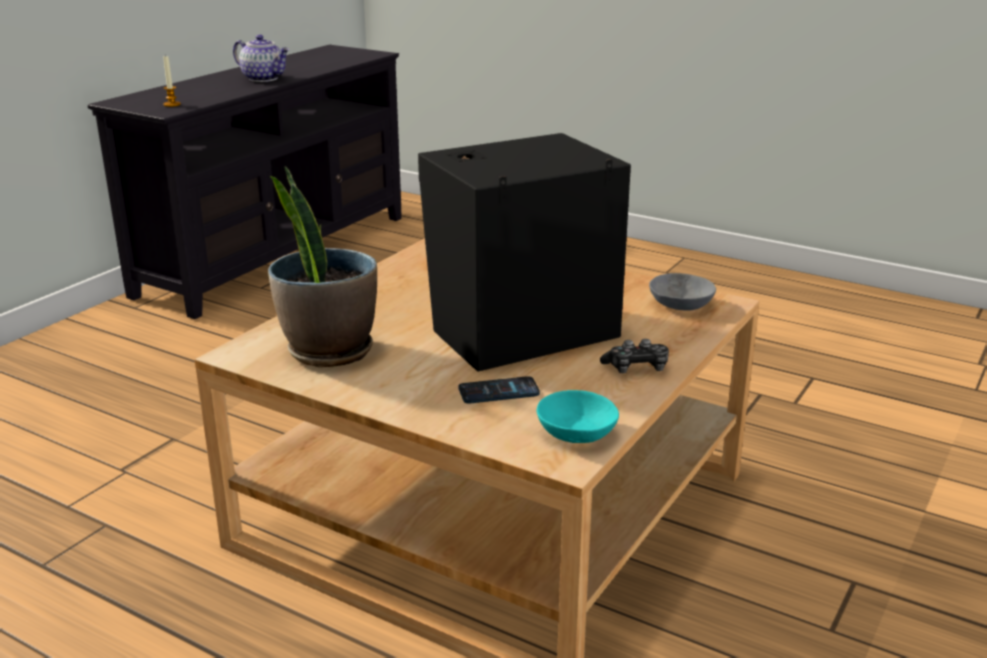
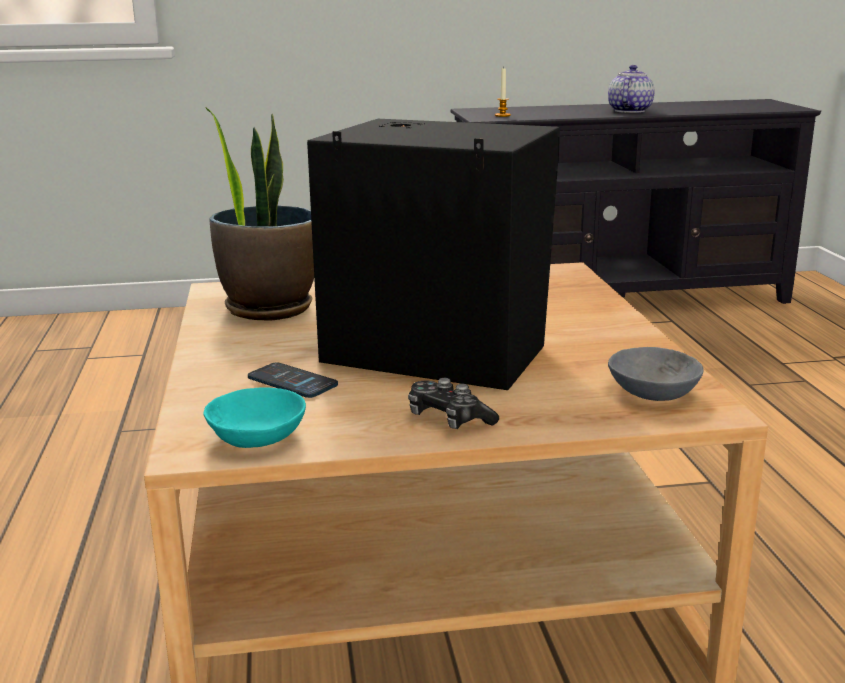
camera: 50 degrees right, 5 degrees down
teapot [233,35,289,82] -> teapot turned 150 degrees counterclockwise [608,65,654,113]

